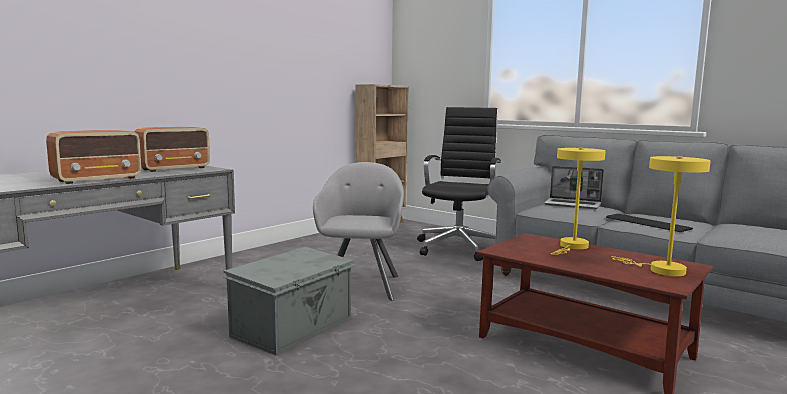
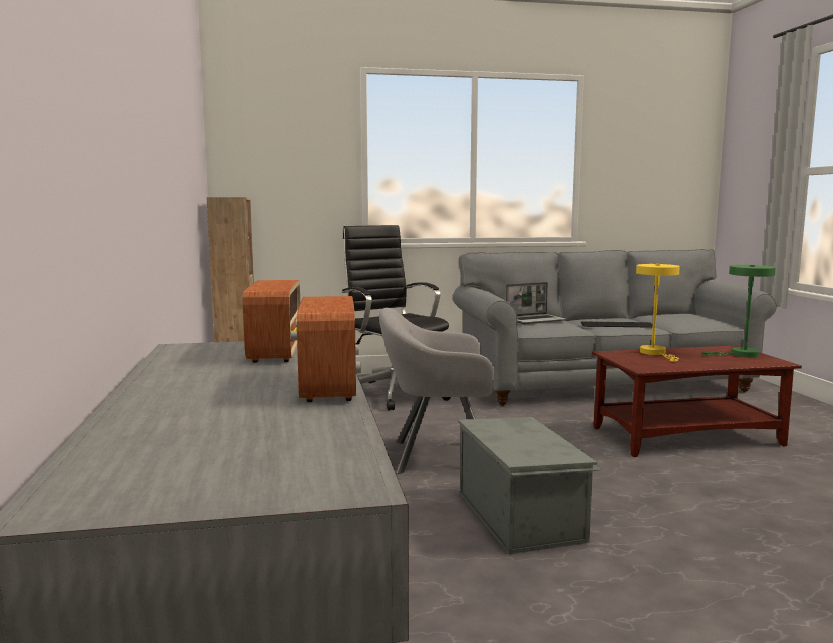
camera: 50 degrees left, 0 degrees up
grey armchair [313,162,404,301] -> grey armchair turned 45 degrees counterclockwise [379,308,494,474]
yellow table lamp [611,156,710,276] -> green table lamp [701,265,776,357]

